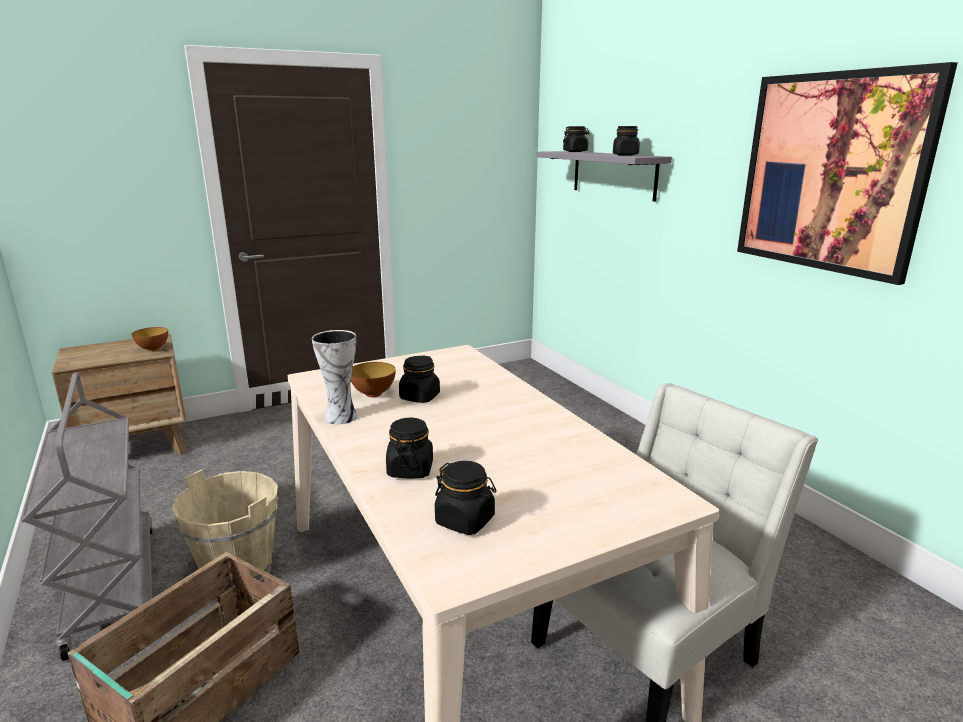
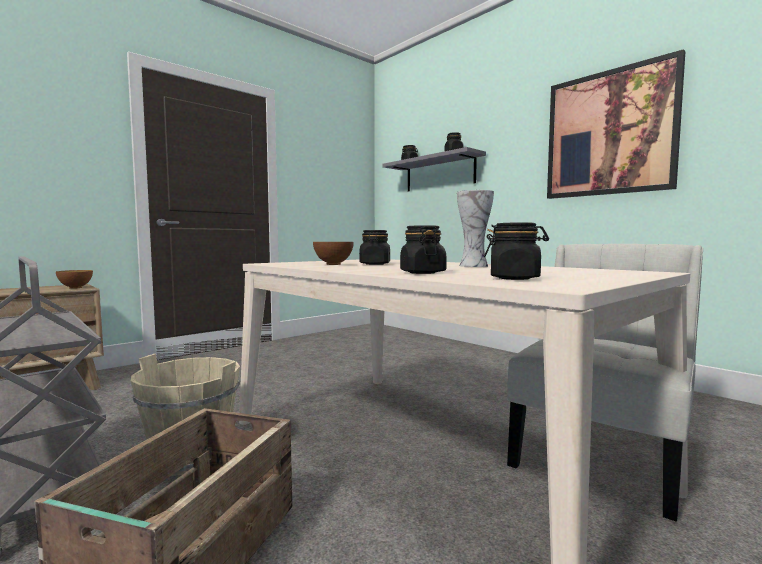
camera: 15 degrees left, 15 degrees down
vase [312,330,358,424] -> vase moved to [457,190,494,267]

